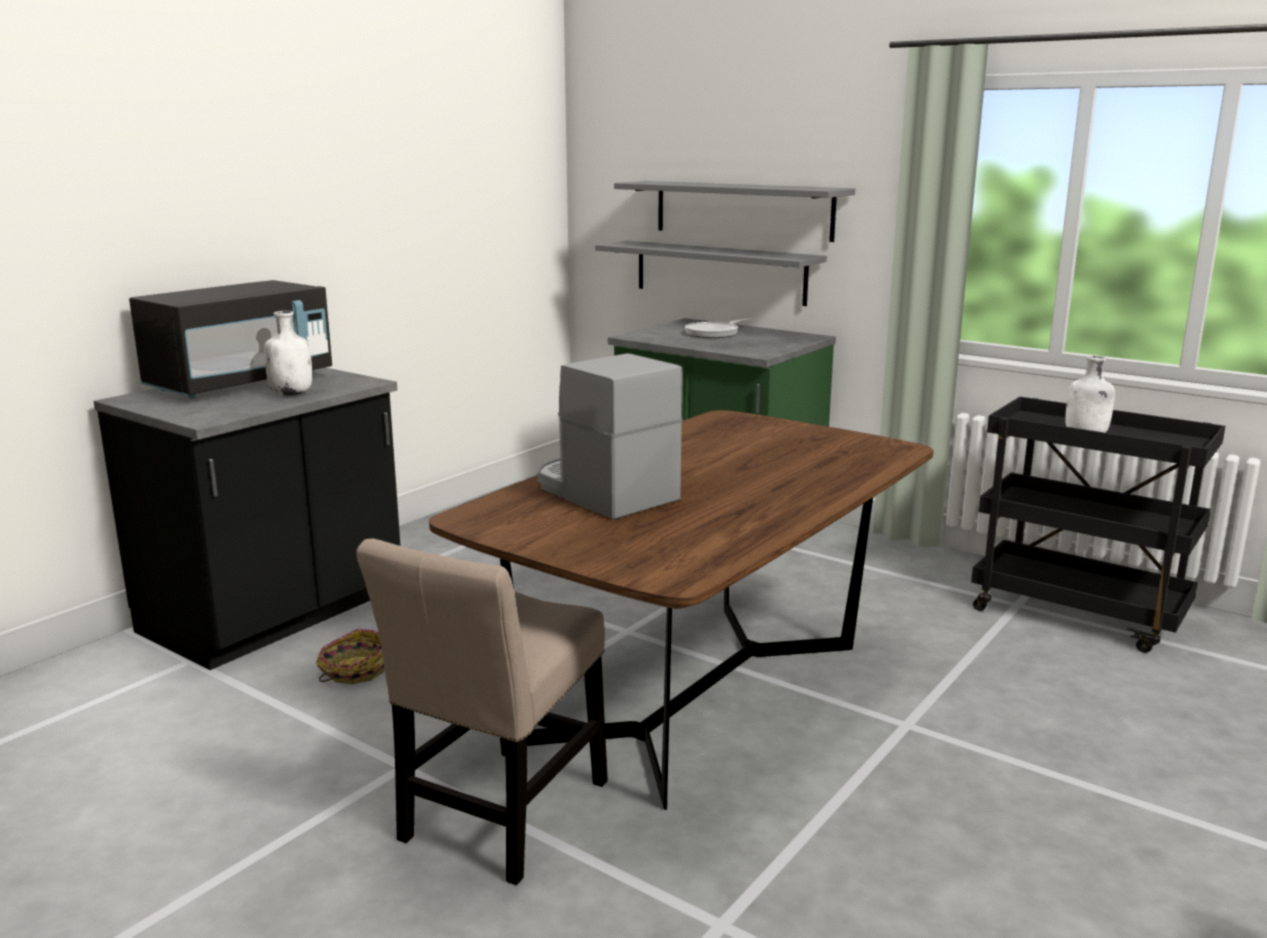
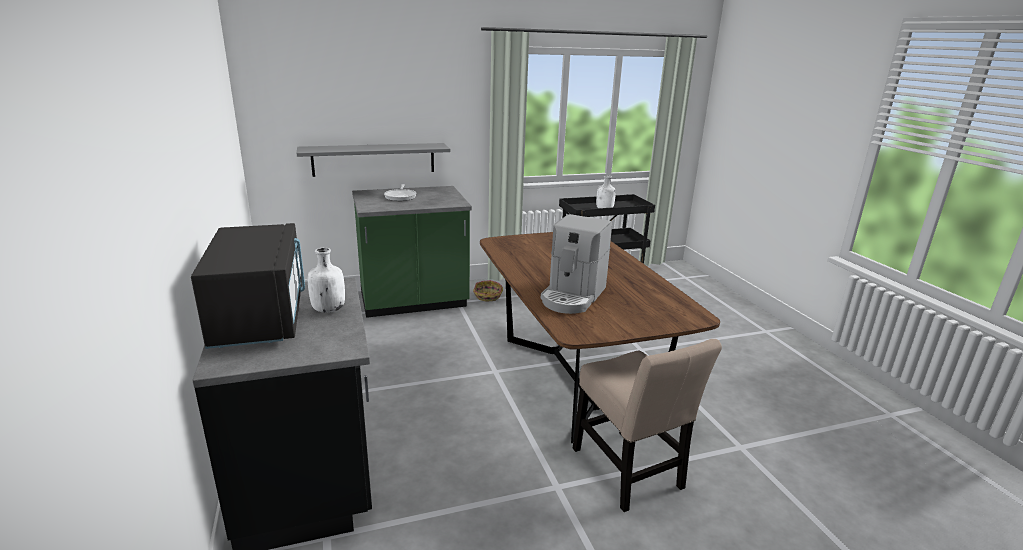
camera: 55 degrees left, 5 degrees up
basket [315,629,384,684] -> basket moved to [473,280,503,301]
coffee machine [537,353,683,520] -> coffee machine turned 60 degrees counterclockwise [541,214,612,314]
grey shelf [614,181,855,242] -> none

